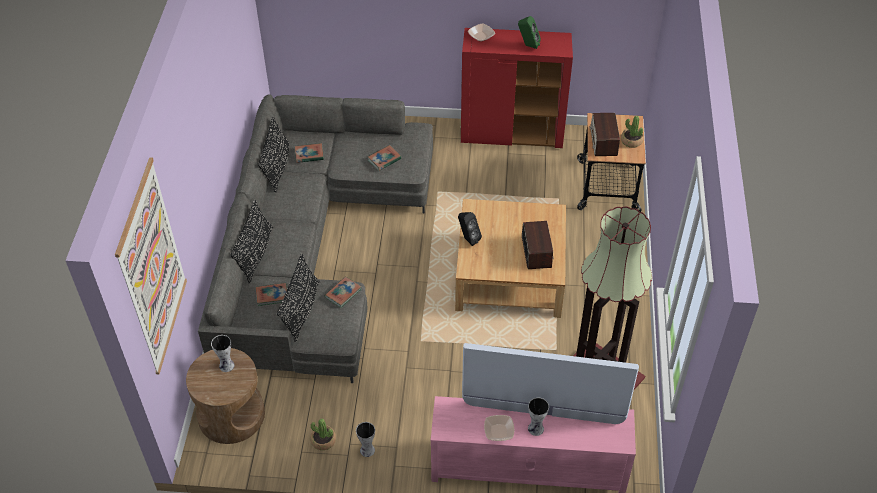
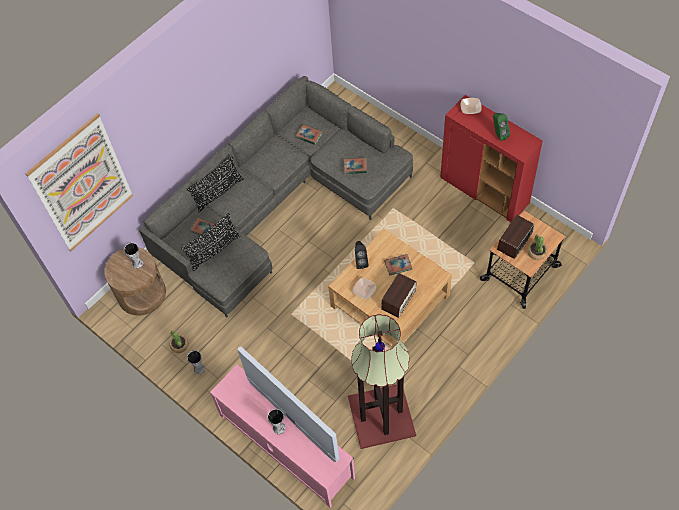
camera: 40 degrees right, 10 degrees up
black pillow [258,116,290,193] -> none
book [324,277,361,308] -> book moved to [384,254,412,276]
bowl [484,415,514,441] -> bowl moved to [353,278,376,299]

